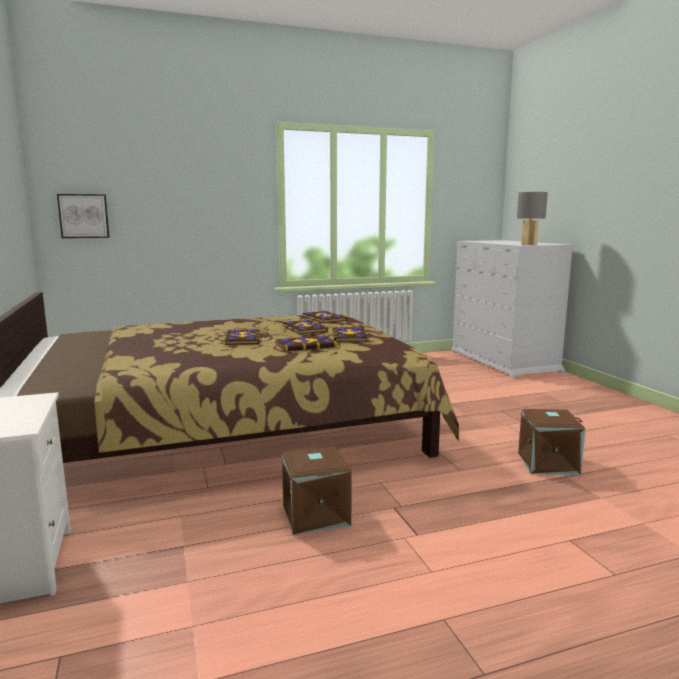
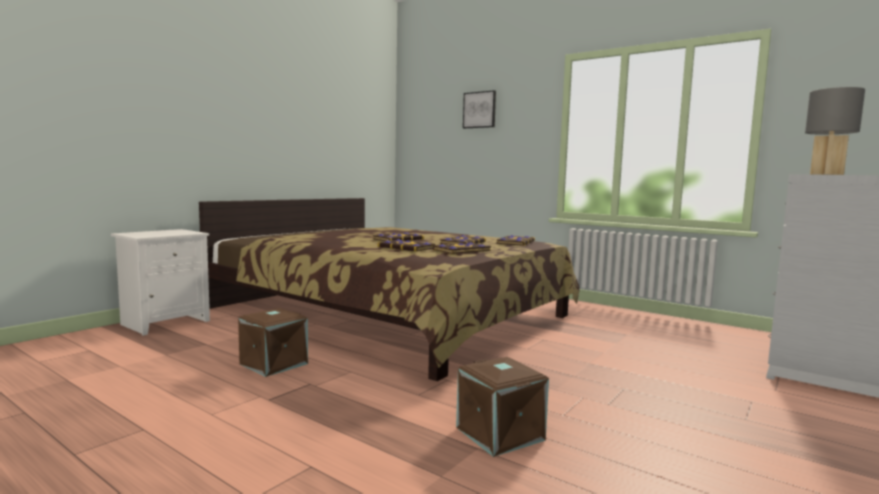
camera: 55 degrees right, 5 degrees down
picture [57,194,110,238] -> picture moved to [463,90,496,128]

